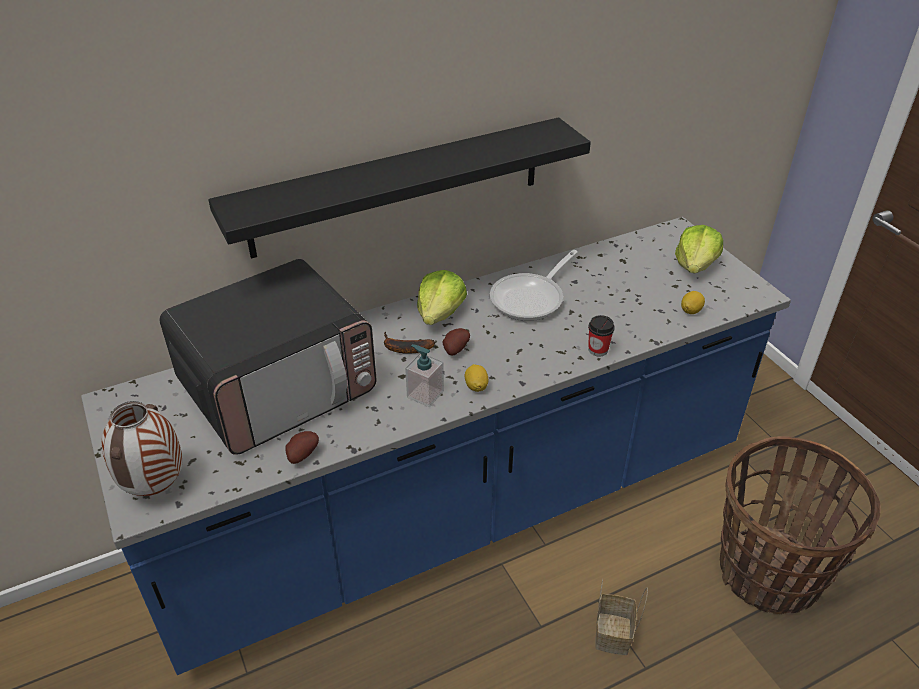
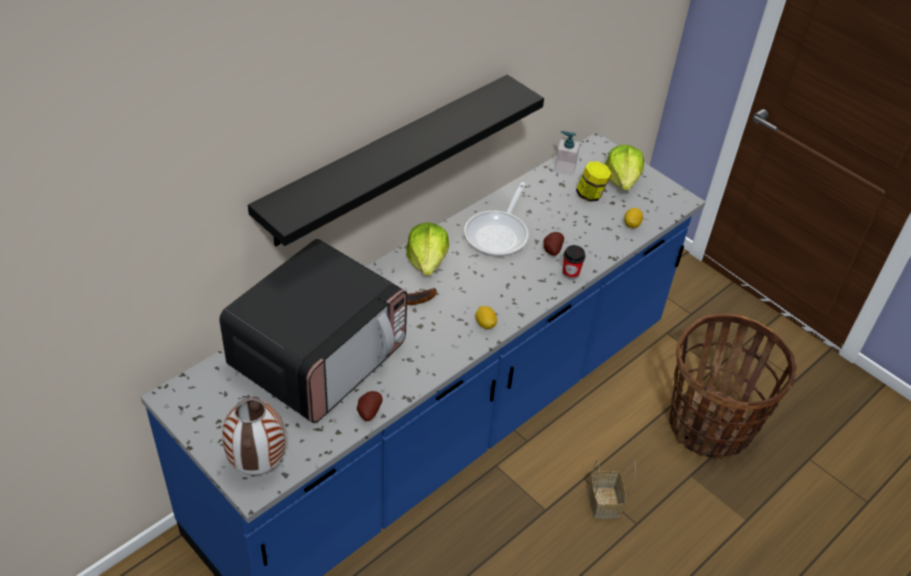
camera: 20 degrees left, 5 degrees up
soap dispenser [405,344,444,407] -> soap dispenser moved to [554,131,580,176]
potato [443,328,470,356] -> potato moved to [543,232,564,256]
none -> jar [576,162,611,202]

